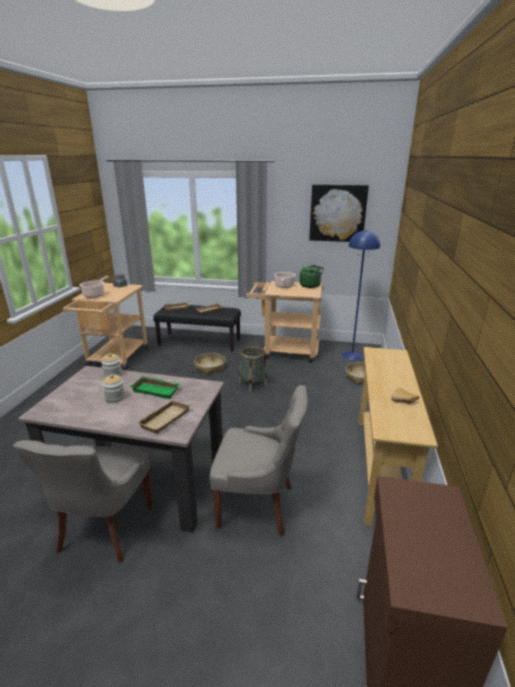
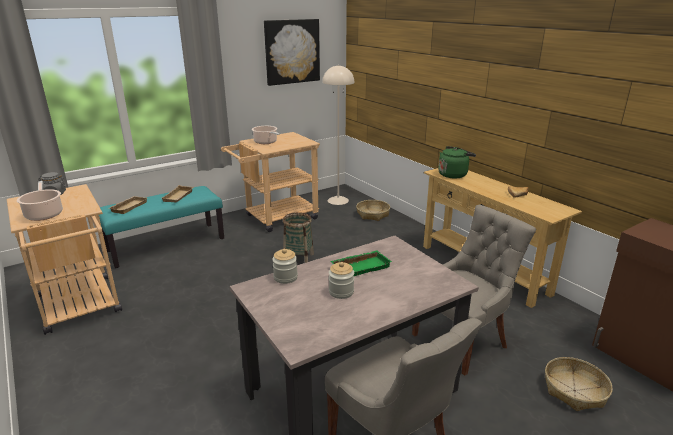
camera: 45 degrees left, 0 degrees up
beige tray [137,399,191,434] -> none
black bench [153,304,241,352] -> turquoise bench [99,186,224,268]
basket [194,353,226,375] -> basket moved to [545,357,613,411]
green kettle [299,265,324,288] -> green kettle moved to [438,146,476,178]
blue floor lamp [342,230,380,360] -> beige floor lamp [322,65,355,205]

